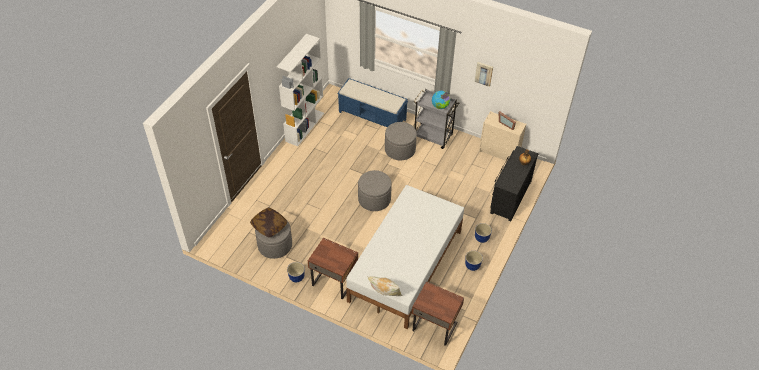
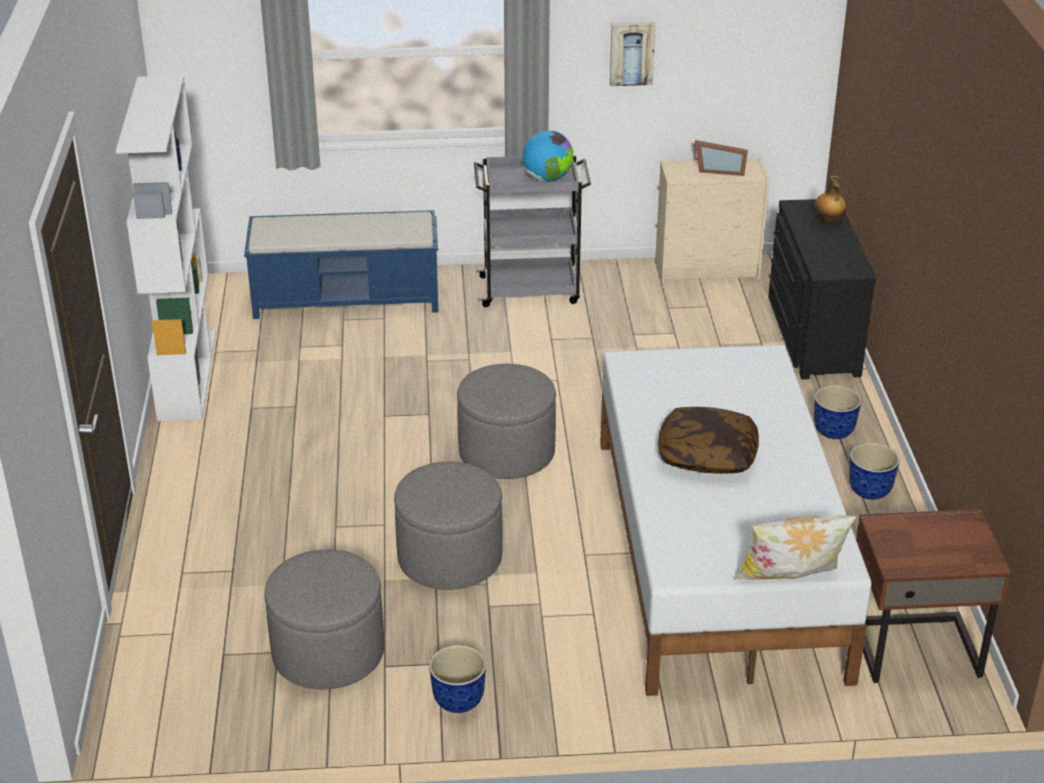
camera: 30 degrees left, 15 degrees down
pillow [250,207,288,237] -> pillow moved to [658,407,759,474]
brown nightstand [308,238,358,299] -> none
grey ottoman [385,122,417,160] -> grey ottoman moved to [394,462,503,590]

